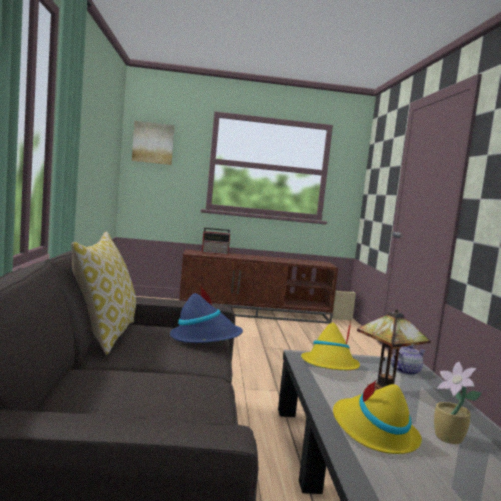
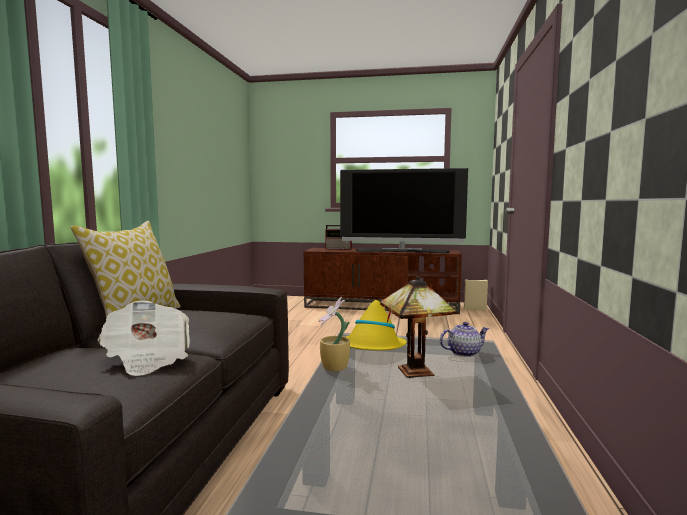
camera: 15 degrees right, 0 degrees up
picture [132,121,174,165] -> none
blue hat [170,285,243,343] -> none
yellow hat [333,380,422,454] -> none
potted plant [434,362,482,444] -> potted plant moved to [319,297,350,371]
none -> newspaper [98,301,190,376]
none -> television [340,168,468,253]

